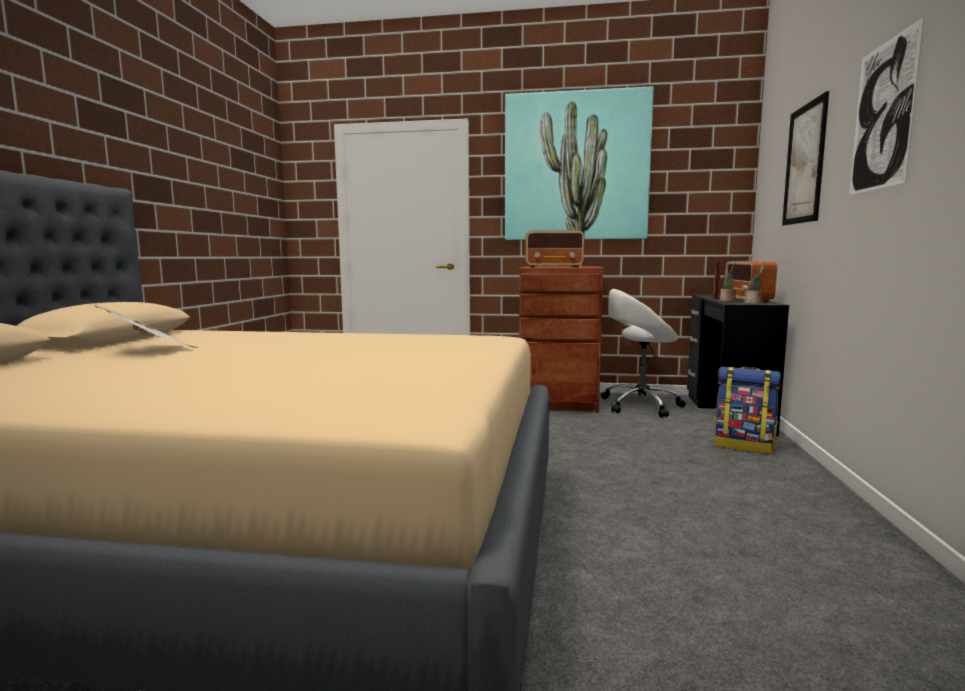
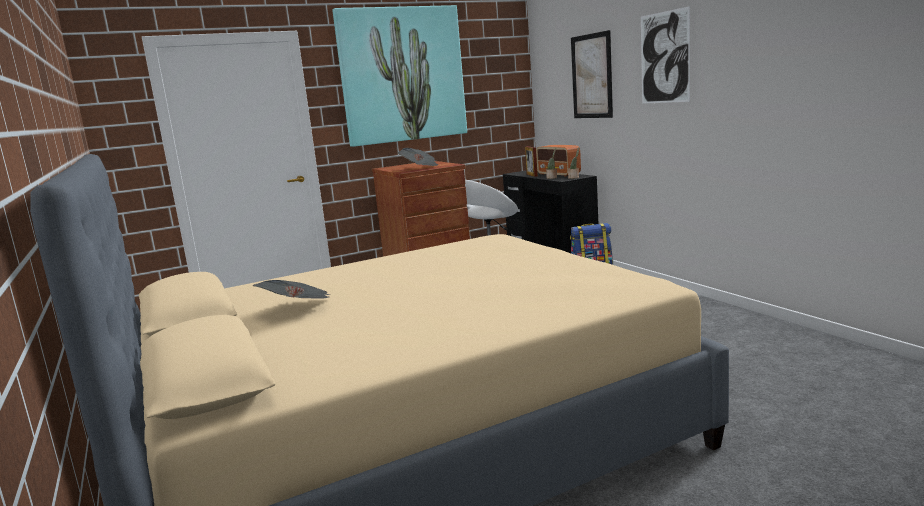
camera: 35 degrees left, 5 degrees up
radio [525,230,584,267] -> newspaper [398,148,438,166]

